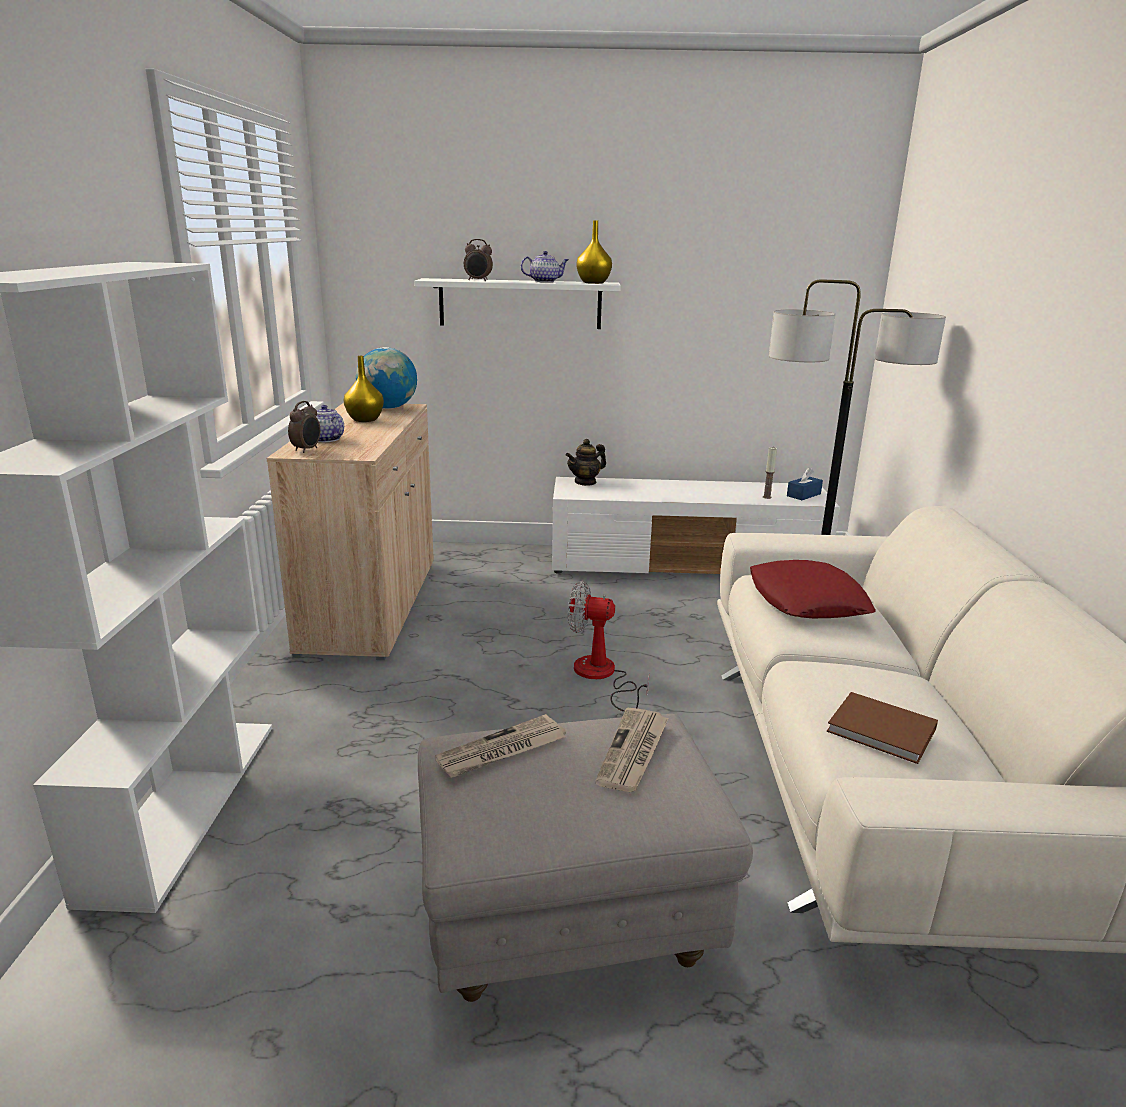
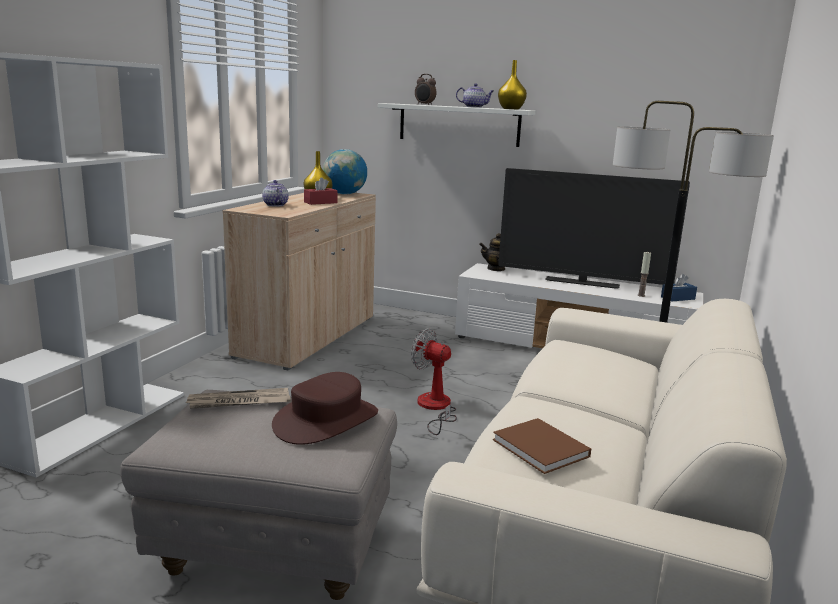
camera: 20 degrees right, 5 degrees down
alarm clock [288,401,320,453] -> none
newspaper [595,708,668,792] -> brown hat [272,372,378,445]
red pillow [750,560,876,618] -> none
none -> red tissue box [304,177,338,205]
none -> television [498,168,690,289]

